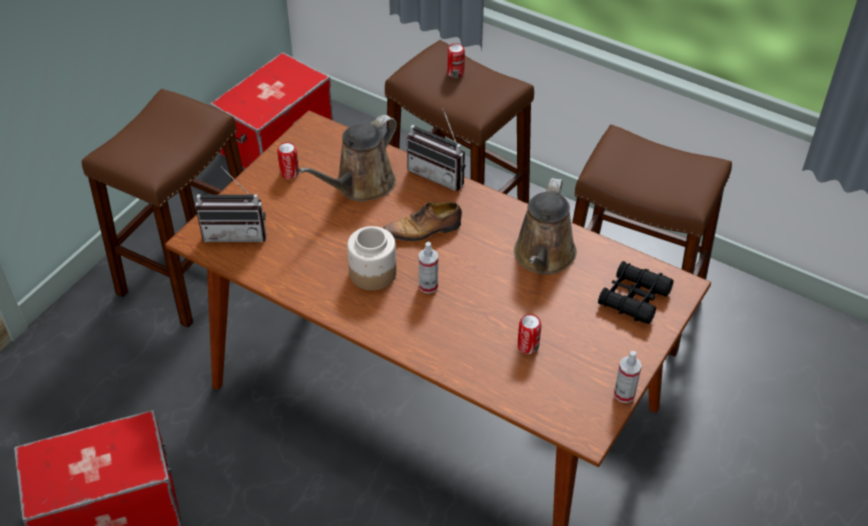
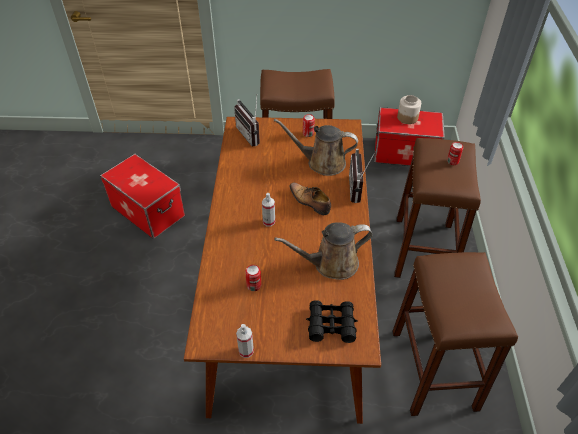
camera: 60 degrees right, 0 degrees up
jar [347,226,396,291] -> jar moved to [397,95,421,124]

